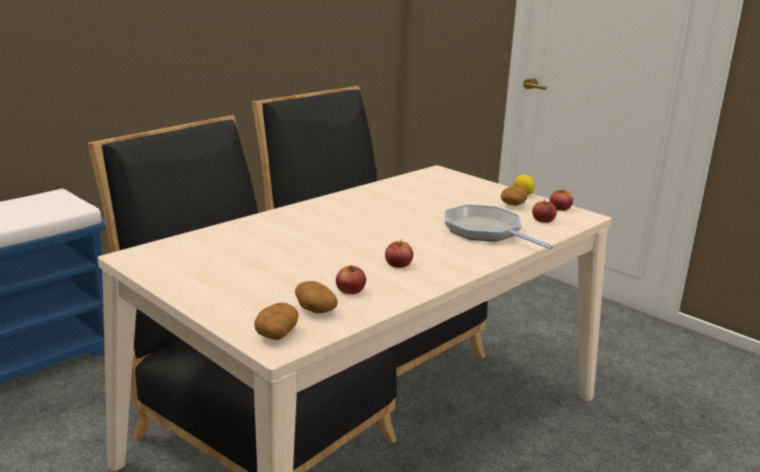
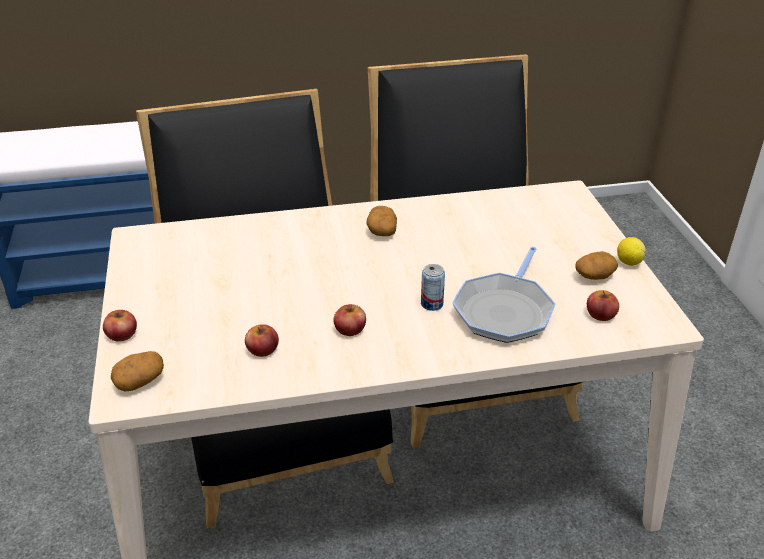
camera: 35 degrees right, 15 degrees up
potato [295,281,338,314] -> potato moved to [366,206,397,236]
frying pan [444,205,553,249] -> frying pan turned 150 degrees counterclockwise [452,247,555,343]
apple [549,188,573,211] -> apple moved to [103,310,137,342]
none -> can [421,264,445,311]

